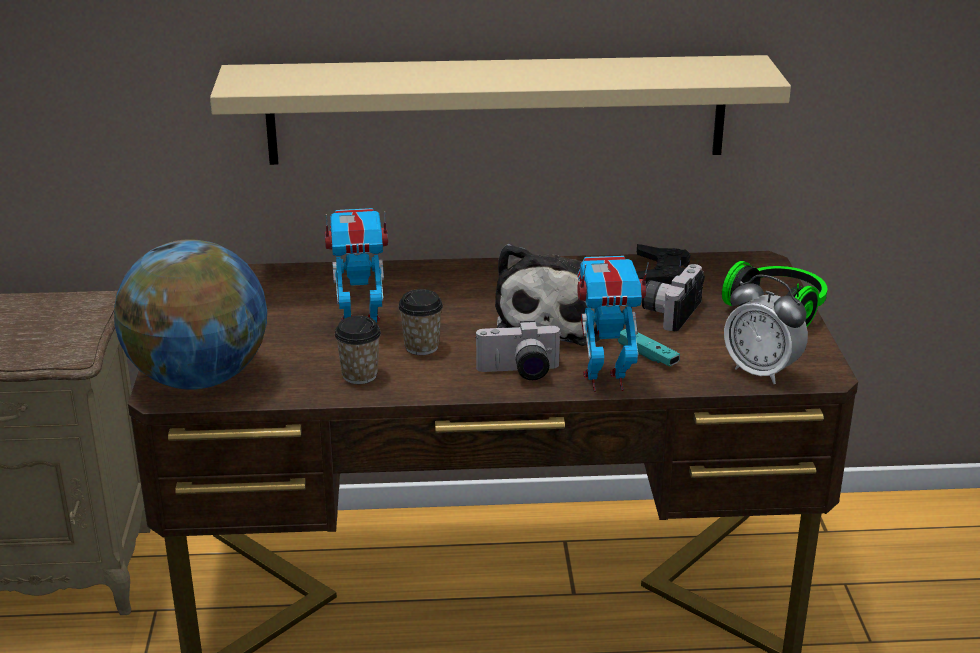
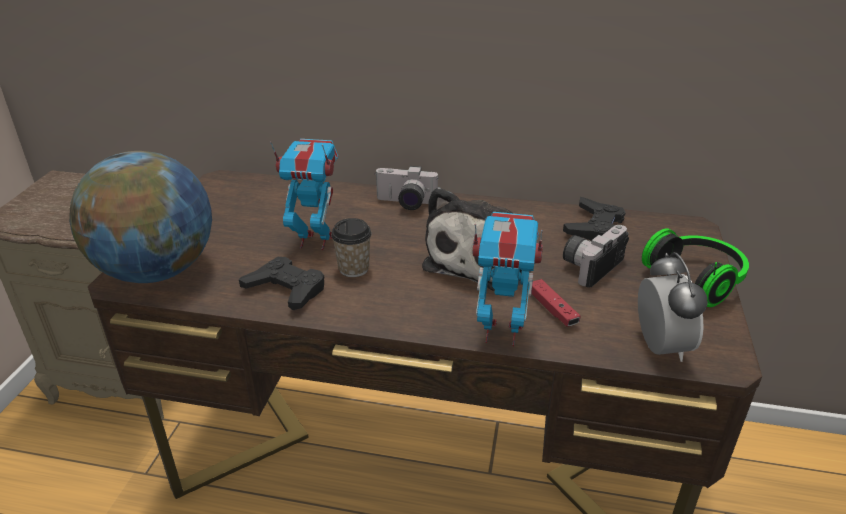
camera: 15 degrees right, 5 degrees up
beige shelf [210,55,791,165] -> none
cup [334,316,381,384] -> black game controller [239,257,324,310]
camera [475,321,562,380] -> camera moved to [375,166,439,210]
turquoise game controller [618,329,680,366] -> red game controller [531,279,580,327]
alarm clock [724,275,808,384] -> alarm clock turned 150 degrees counterclockwise [638,252,708,362]

